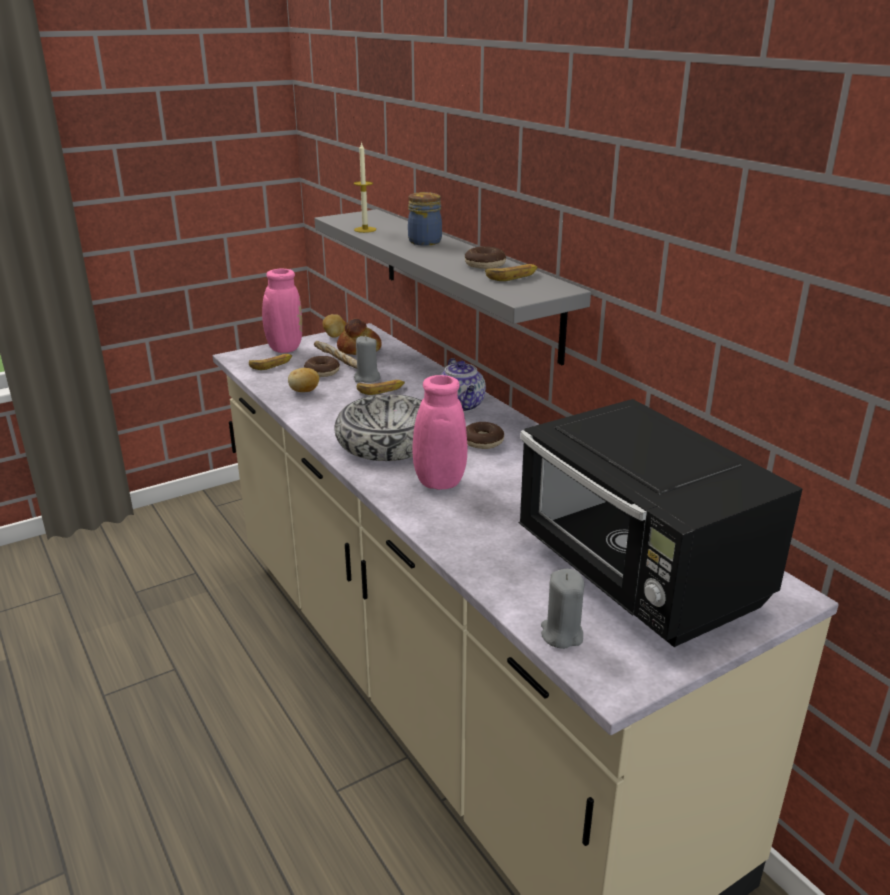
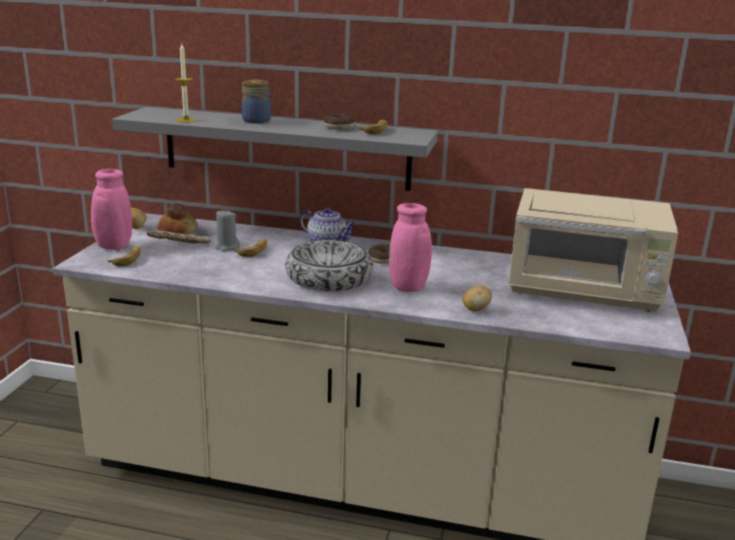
camera: 45 degrees left, 5 degrees down
potato [288,368,319,392] -> potato moved to [462,285,492,311]
donut [304,356,340,377] -> none
black microwave [519,399,802,647] -> beige microwave [509,188,678,312]
grey candle [541,569,585,649] -> none

